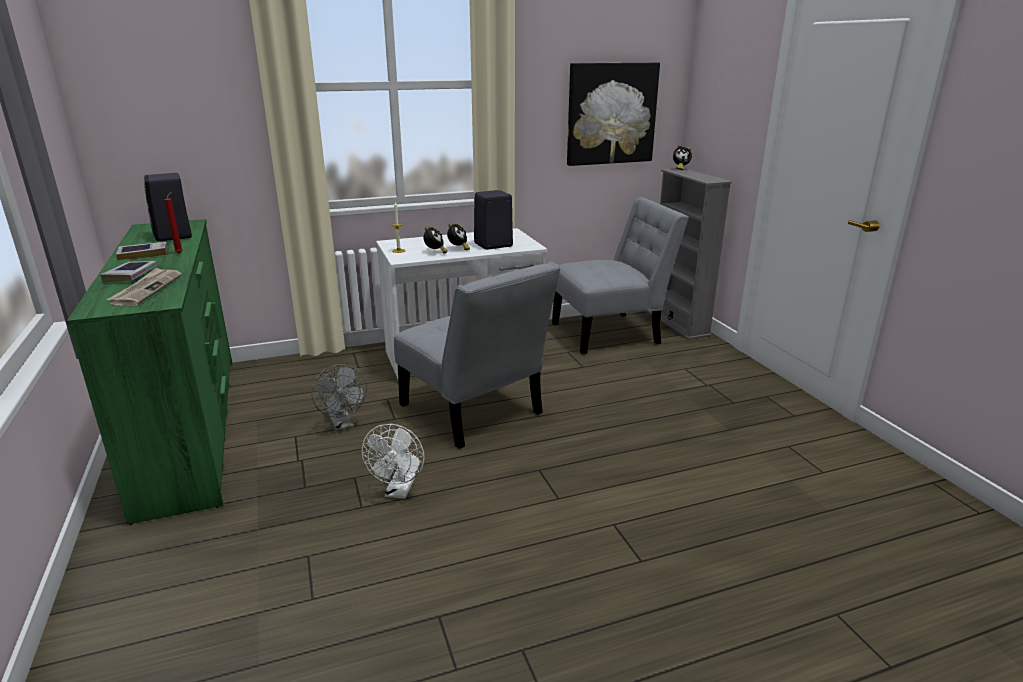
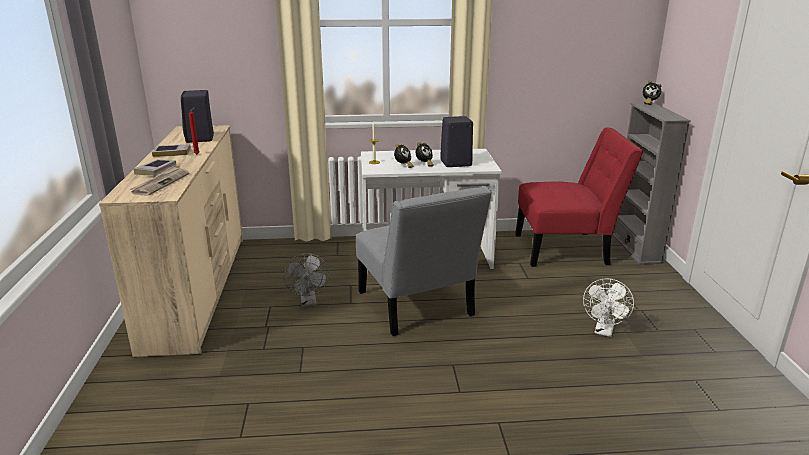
camera: 15 degrees right, 0 degrees up
green dresser [67,219,233,525] -> beige dresser [99,125,243,357]
white fan [361,424,424,499] -> white fan moved to [583,279,634,337]
grey chair [552,198,689,354] -> red chair [515,128,643,267]
picture [567,62,660,166] -> none

